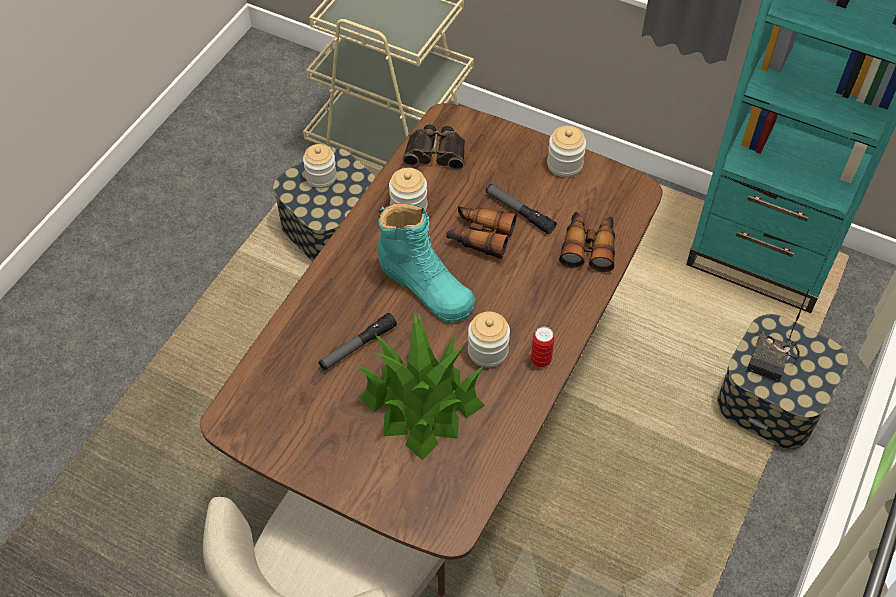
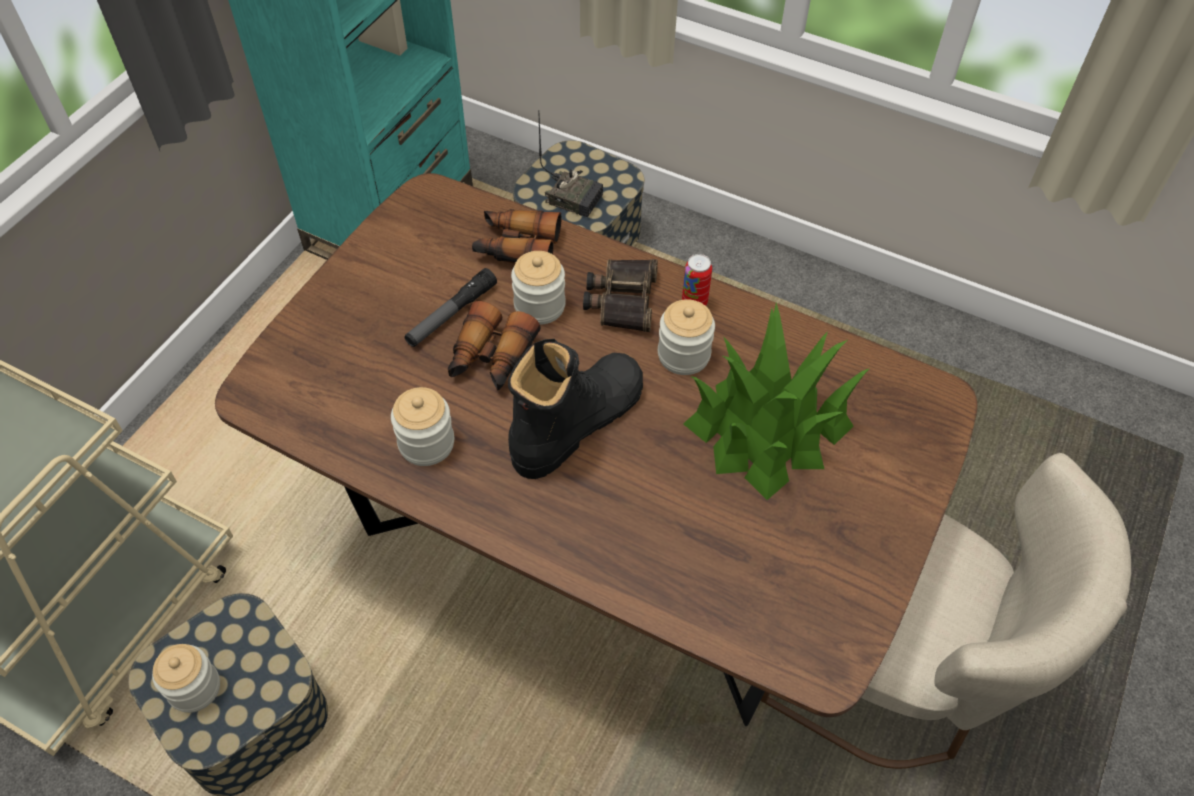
camera: 90 degrees left, 0 degrees up
flashlight [318,313,397,371] -> none
turquoise boot [377,203,475,323] -> black boot [508,339,643,479]
binoculars [402,125,465,171] -> binoculars moved to [583,259,658,332]
jar [547,126,586,177] -> jar moved to [511,251,566,325]

